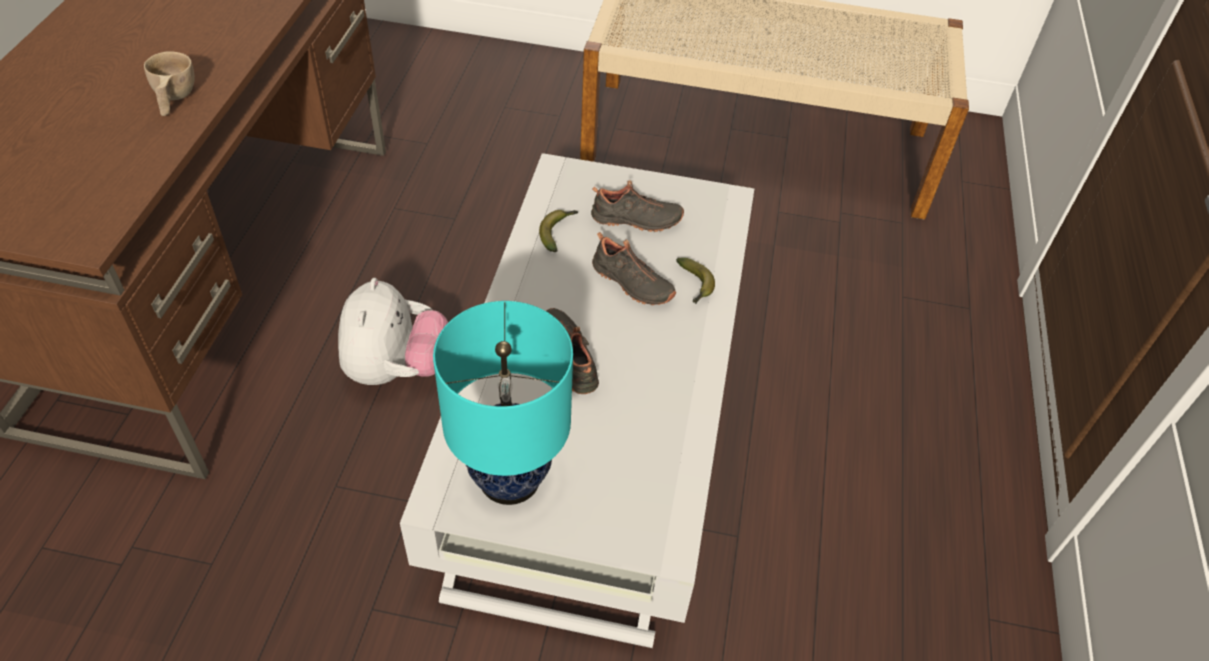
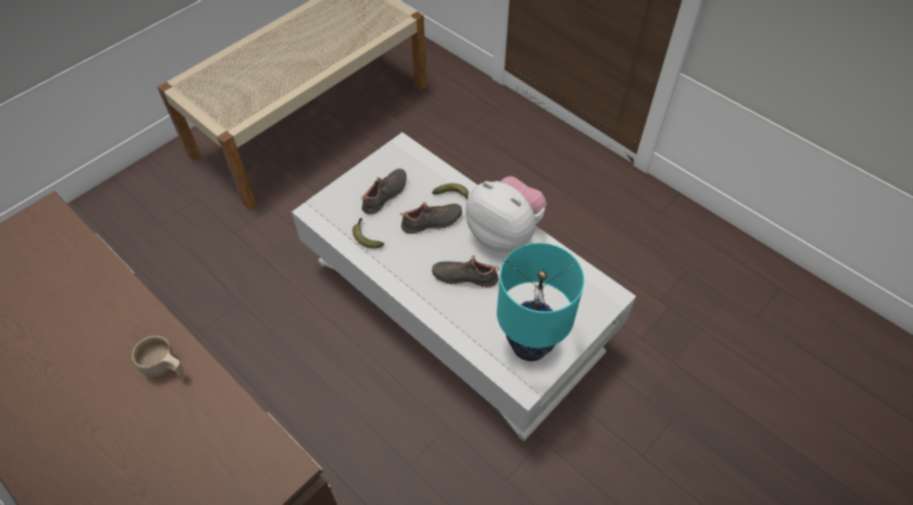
camera: 55 degrees left, 5 degrees up
plush toy [338,278,448,385] -> plush toy moved to [466,176,547,252]

